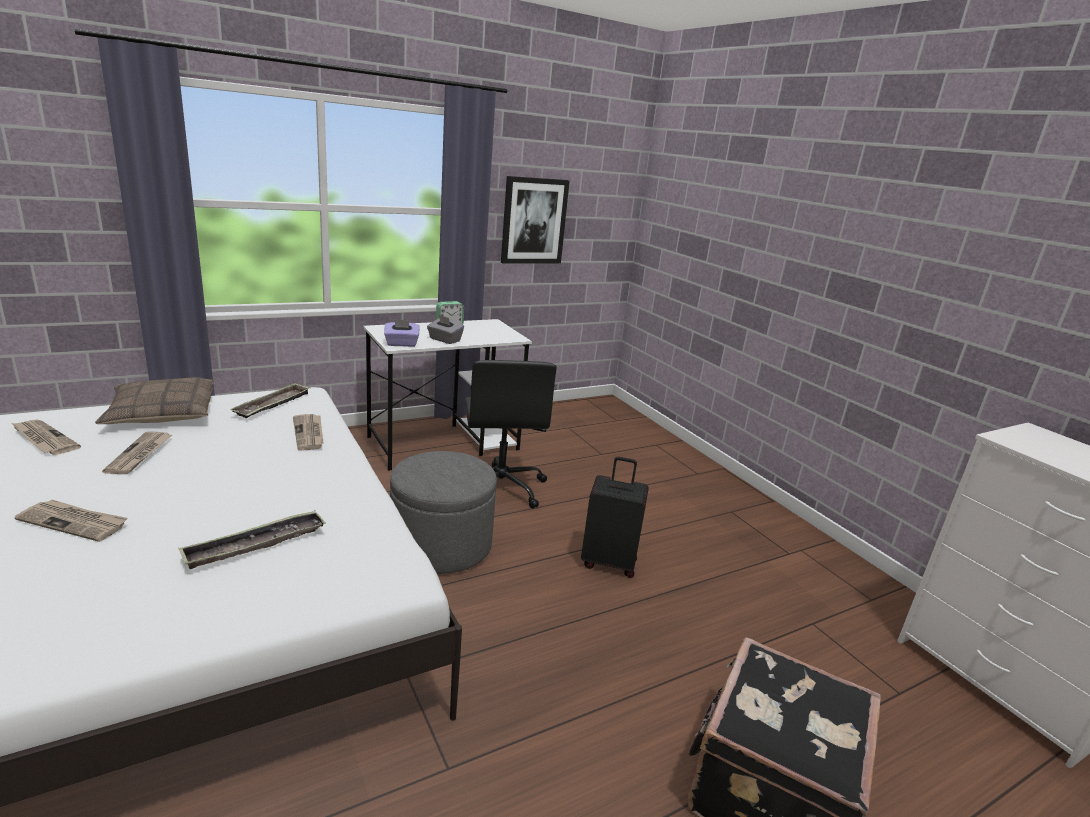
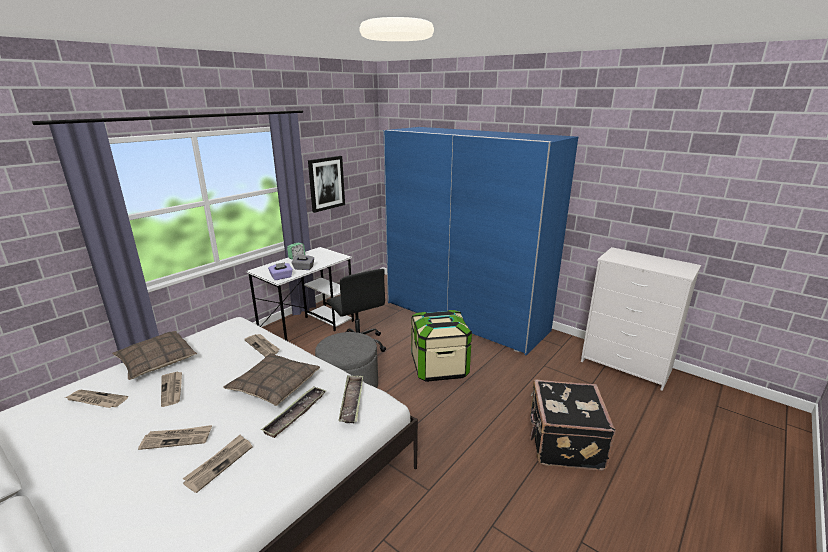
camera: 20 degrees left, 0 degrees up
tray [230,382,310,418] -> tray moved to [338,375,363,423]
black suitcase [581,457,649,578] -> storage box [412,310,472,382]
none -> newspaper [183,435,253,493]
none -> pillow [223,353,320,406]
none -> blue wardrobe [383,127,578,355]

